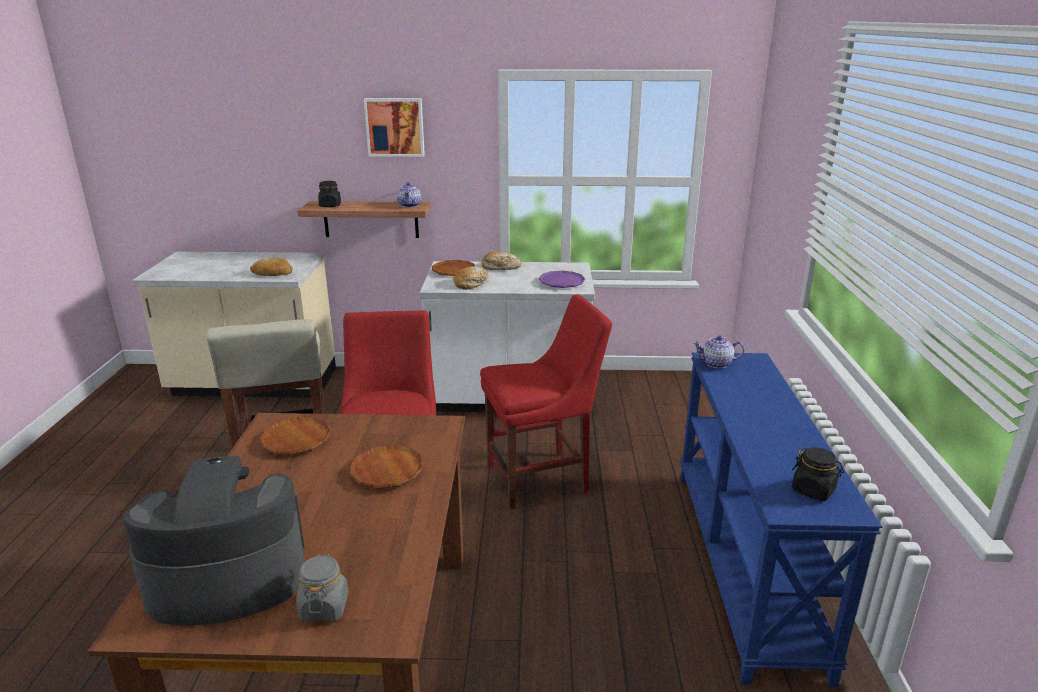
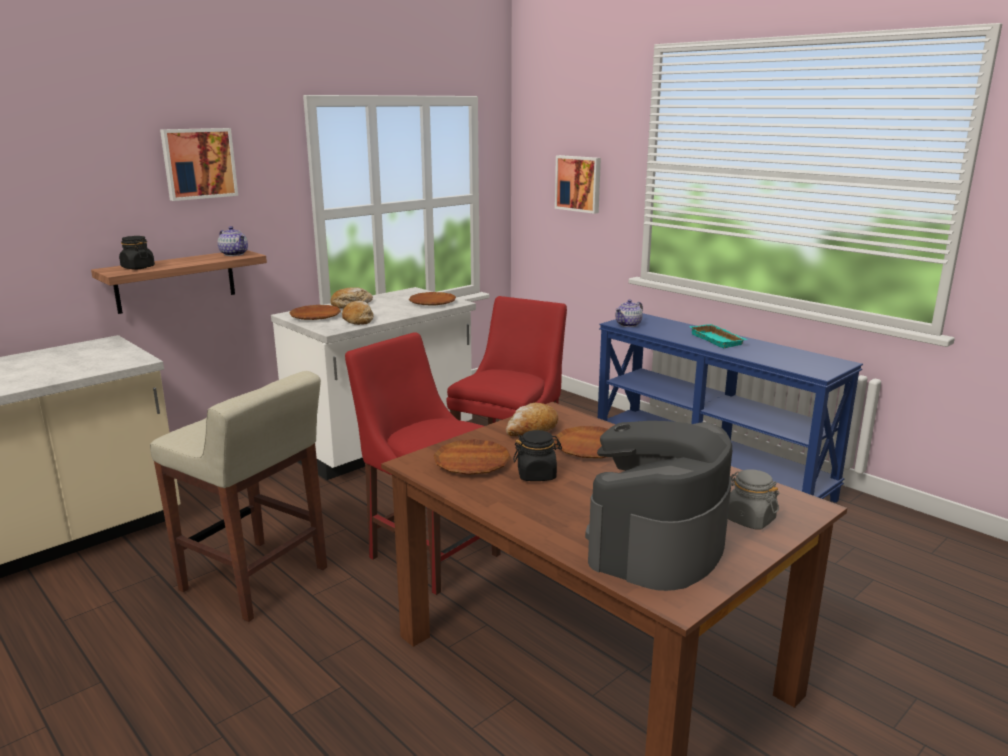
camera: 45 degrees left, 5 degrees down
bread [250,258,292,276] -> bread moved to [506,403,558,436]
purple plate [538,271,585,288] -> brown plate [409,292,456,305]
black jar [792,448,844,501] -> black jar moved to [513,430,562,481]
none -> picture [555,155,601,214]
none -> turquoise tray [690,324,747,348]

